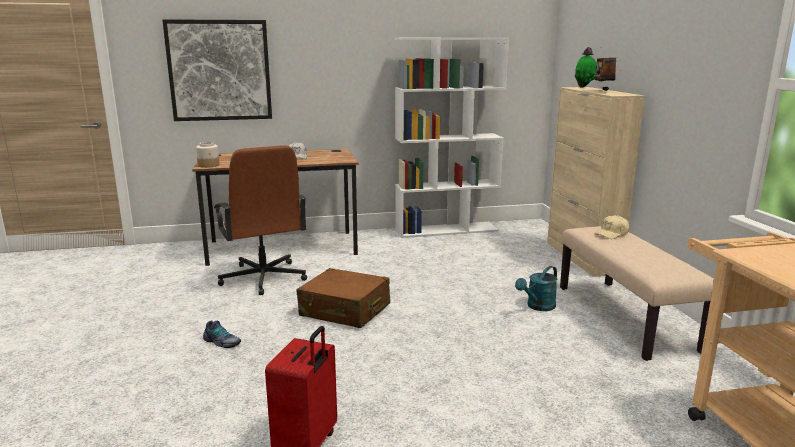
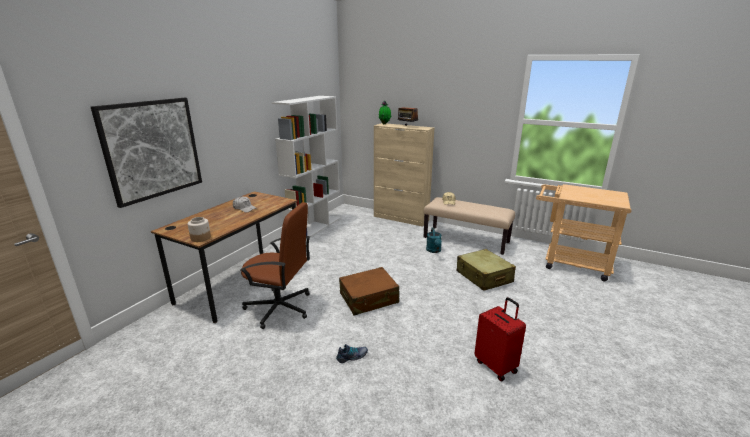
camera: 50 degrees left, 5 degrees up
none -> beige suitcase [457,249,516,291]

